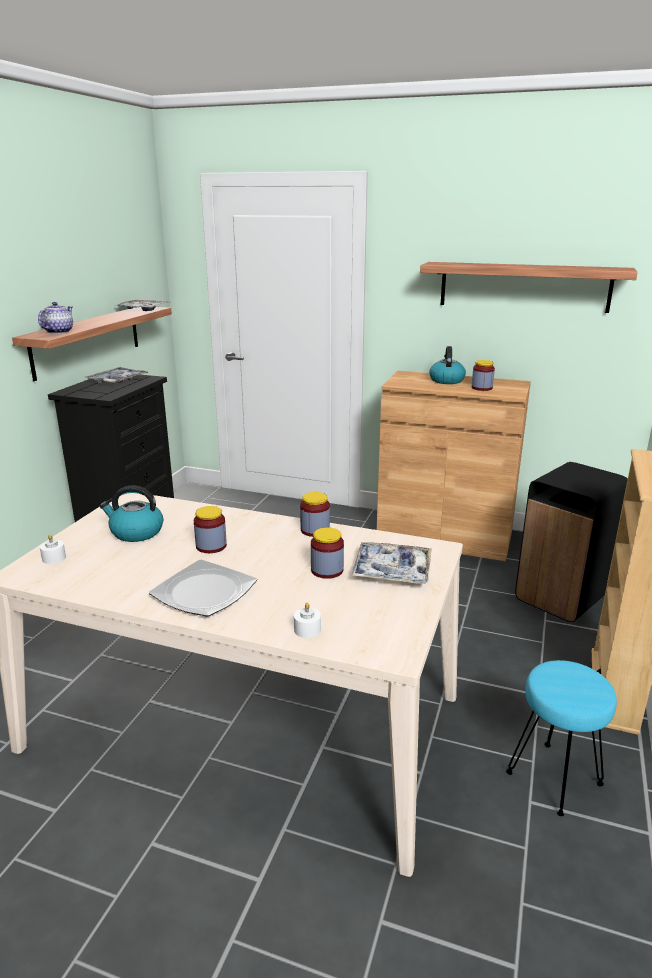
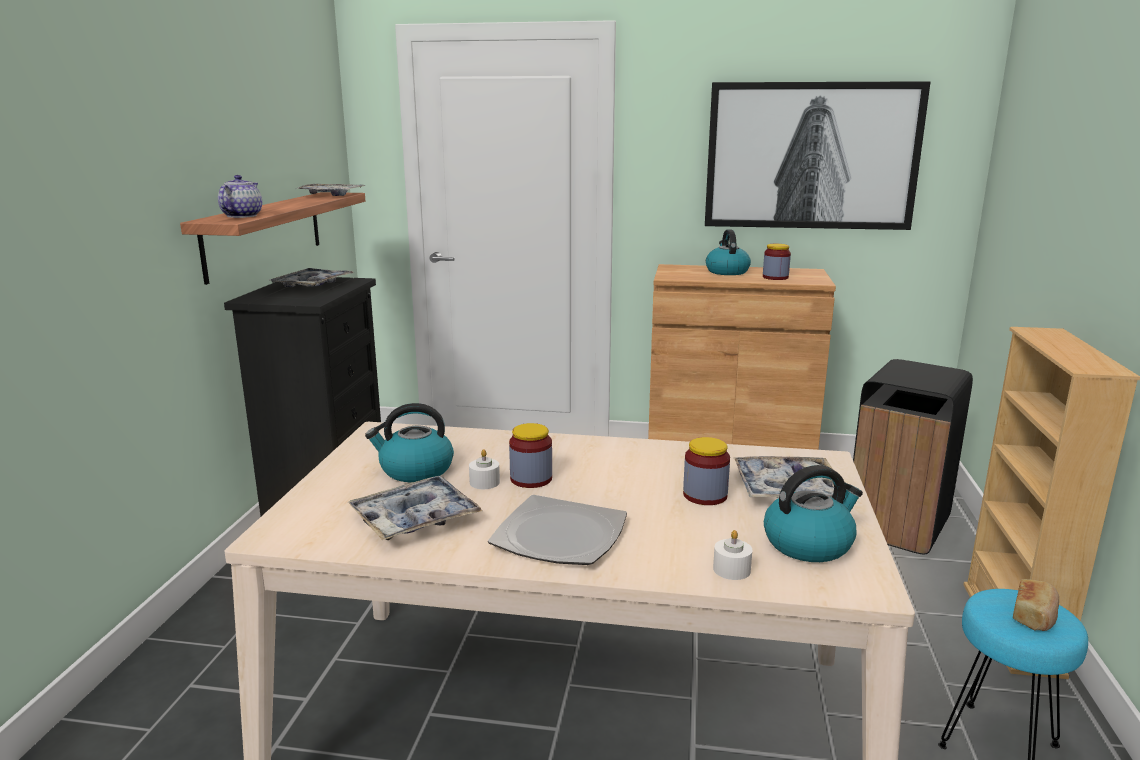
camera: 10 degrees left, 5 degrees down
white candle [40,534,66,564] -> white candle moved to [469,449,500,489]
jar [300,492,330,537] -> none
shelf [420,262,638,313] -> picture [705,81,931,230]
none -> tray [348,476,483,540]
none -> kettle [764,465,863,562]
none -> bread [1013,579,1059,631]

